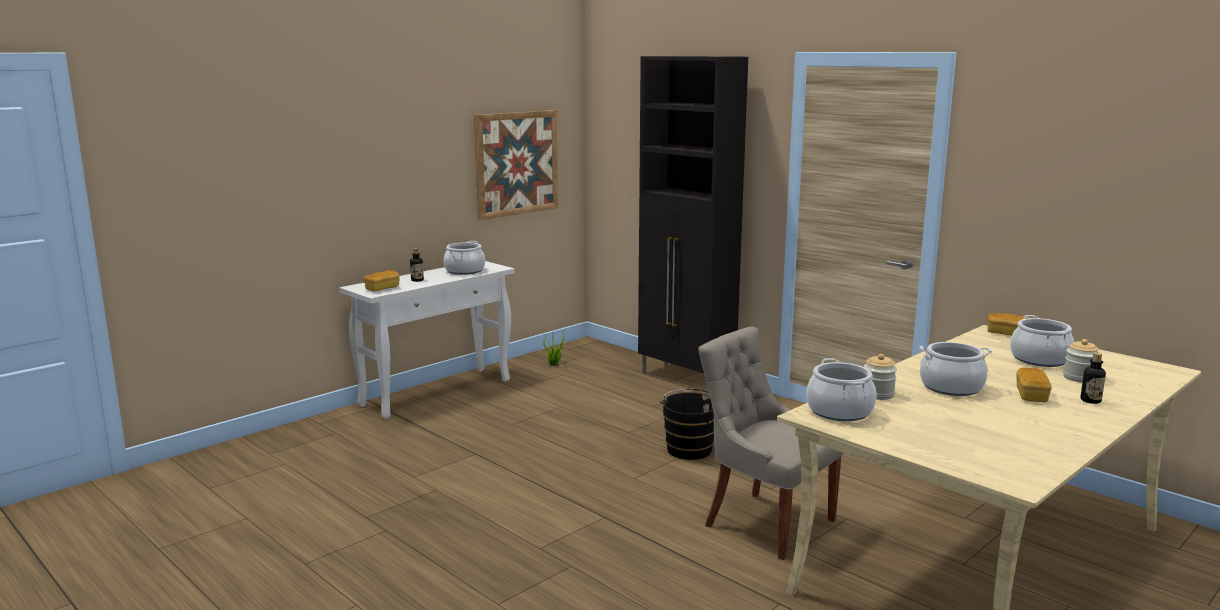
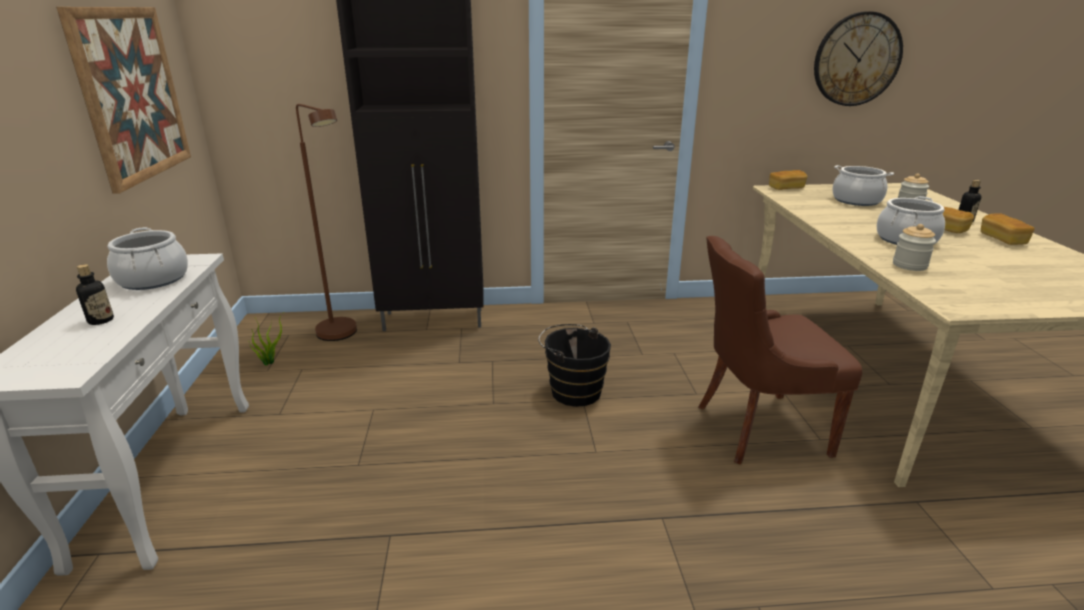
camera: 50 degrees left, 10 degrees up
bread [364,270,400,291] -> bread moved to [981,213,1034,245]
grey chair [698,326,844,560] -> brown chair [698,236,862,465]
cooking pot [806,358,877,421] -> none
none -> brown floor lamp [296,104,357,341]
none -> wall clock [814,11,903,106]

